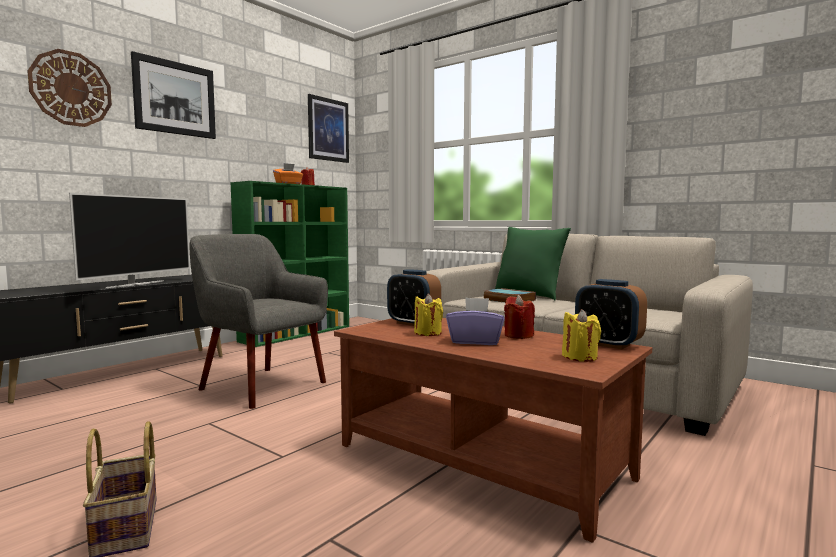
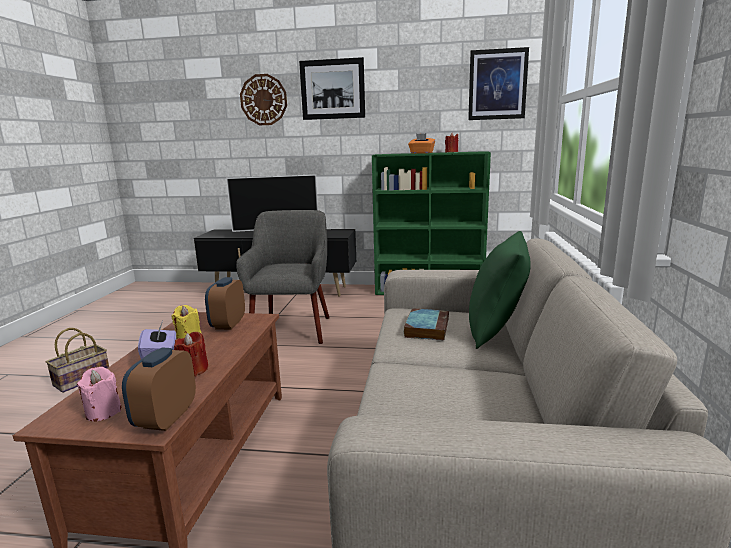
camera: 60 degrees right, 10 degrees up
yellow candle [562,309,601,362] -> pink candle [77,367,121,421]

